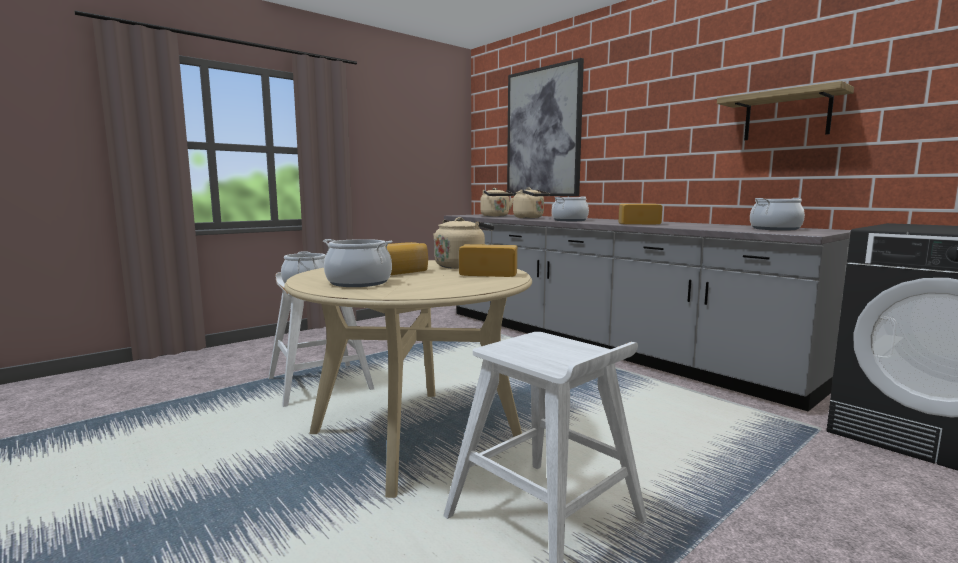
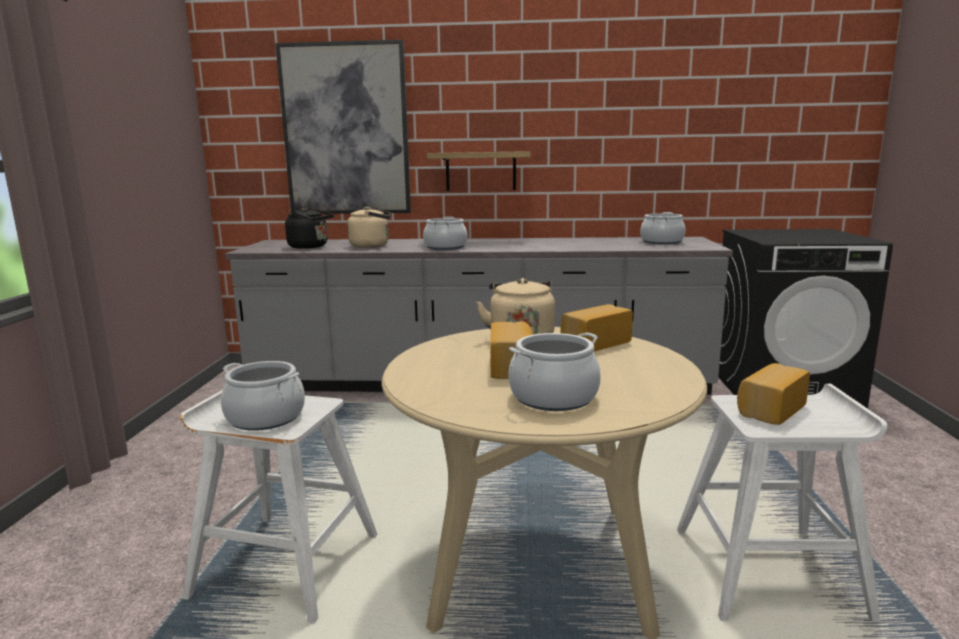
camera: 45 degrees left, 5 degrees up
beige kettle [480,188,514,217] -> black kettle [285,208,334,249]
bread [619,204,662,224] -> bread moved to [737,363,810,425]
shelf [717,81,854,140] -> shelf moved to [427,151,531,191]

